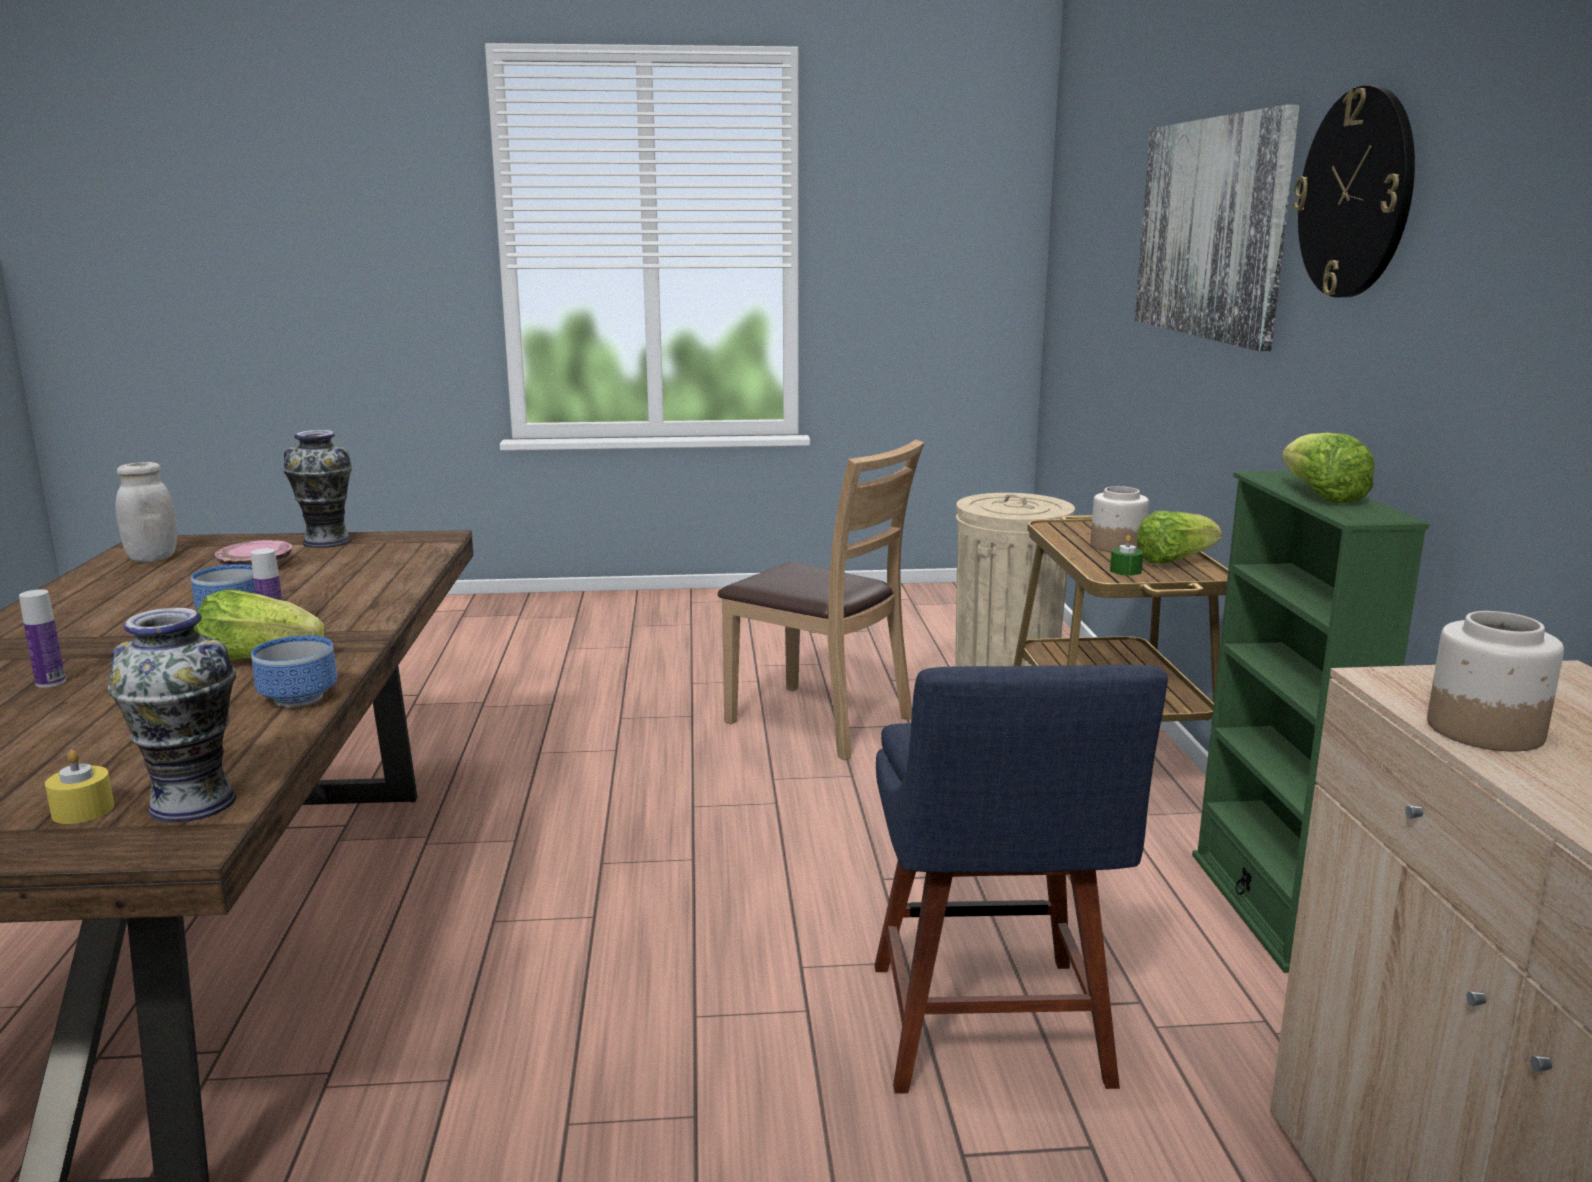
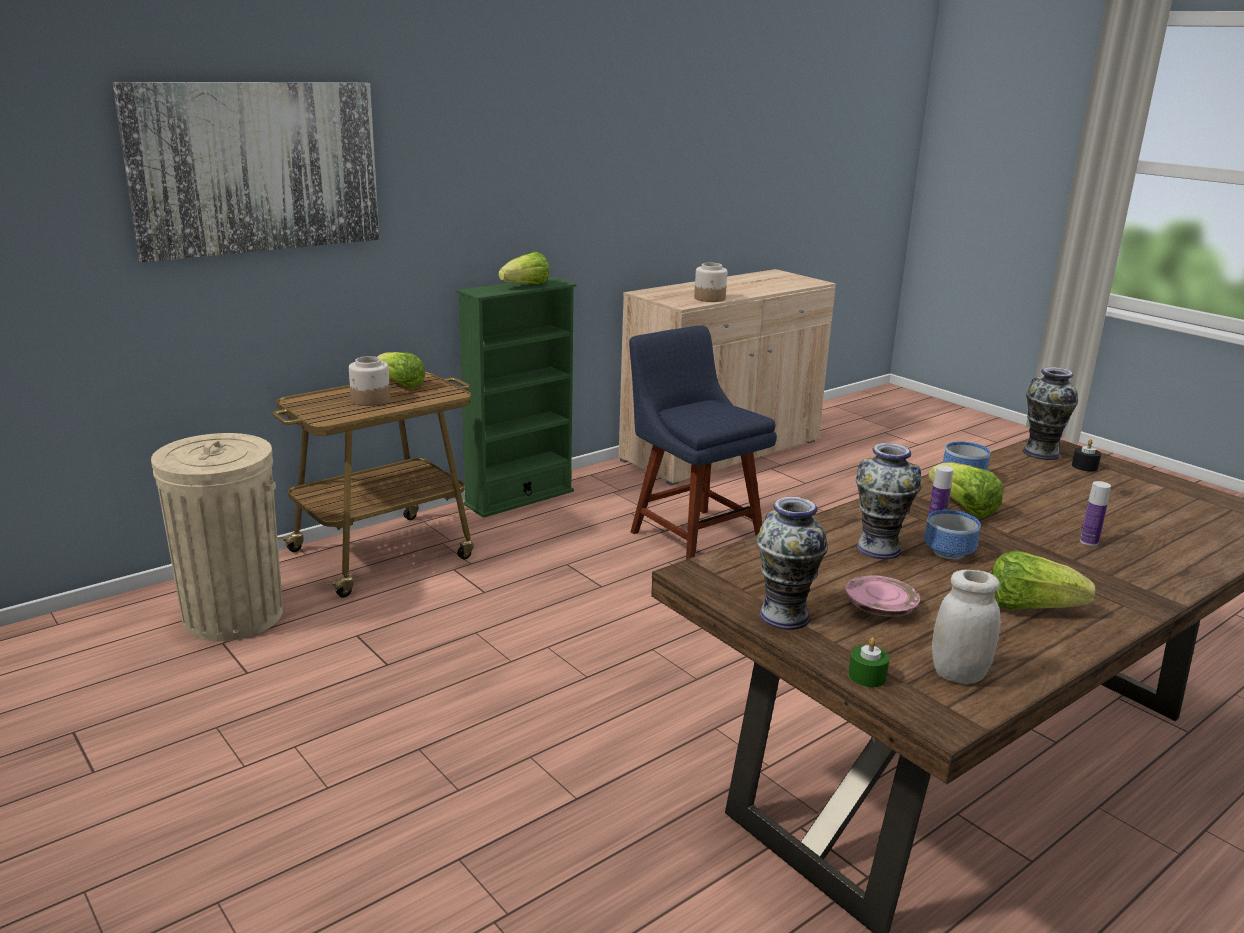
camera: 125 degrees left, 5 degrees up
yellow candle [45,750,114,824] -> black candle [1072,439,1101,471]
brown chair [718,439,924,760] -> none
blue chair [874,665,1168,1094] -> blue chair turned 90 degrees counterclockwise [629,325,777,560]
green candle [1110,535,1143,575] -> green candle moved to [848,637,890,687]
wall clock [1293,85,1415,298] -> none
none -> vase [856,443,921,559]
none -> lettuce [991,550,1095,610]

